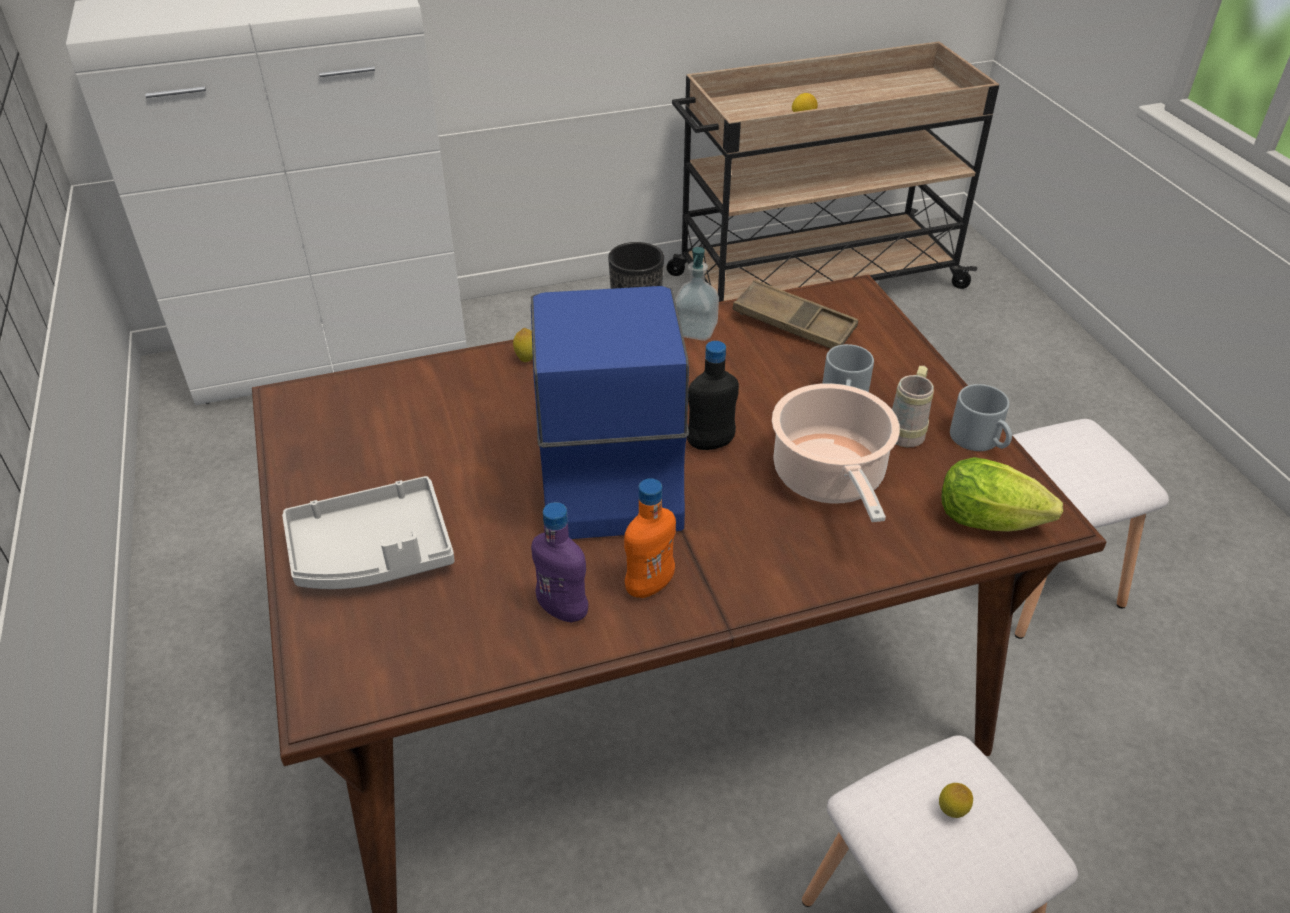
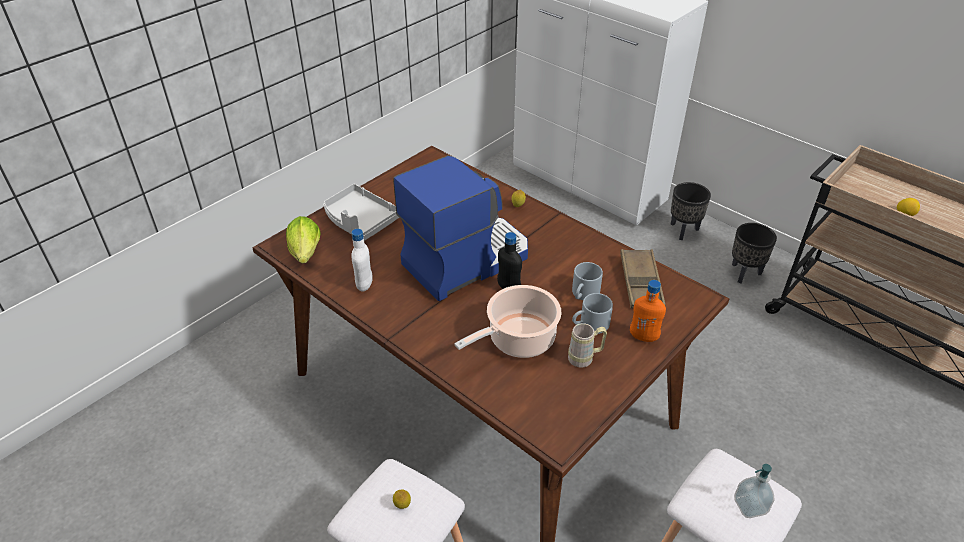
camera: 60 degrees right, 0 degrees up
purple bottle [531,502,588,622] -> white bottle [351,229,373,292]
orange bottle [624,478,676,598] -> orange bottle moved to [630,280,666,342]
soap dispenser [675,247,719,341] -> soap dispenser moved to [734,464,775,518]
lettuce [942,457,1063,532] -> lettuce moved to [286,216,321,263]
grey mug [950,384,1012,451] -> grey mug moved to [572,262,603,300]
none -> black planter [671,182,711,240]

